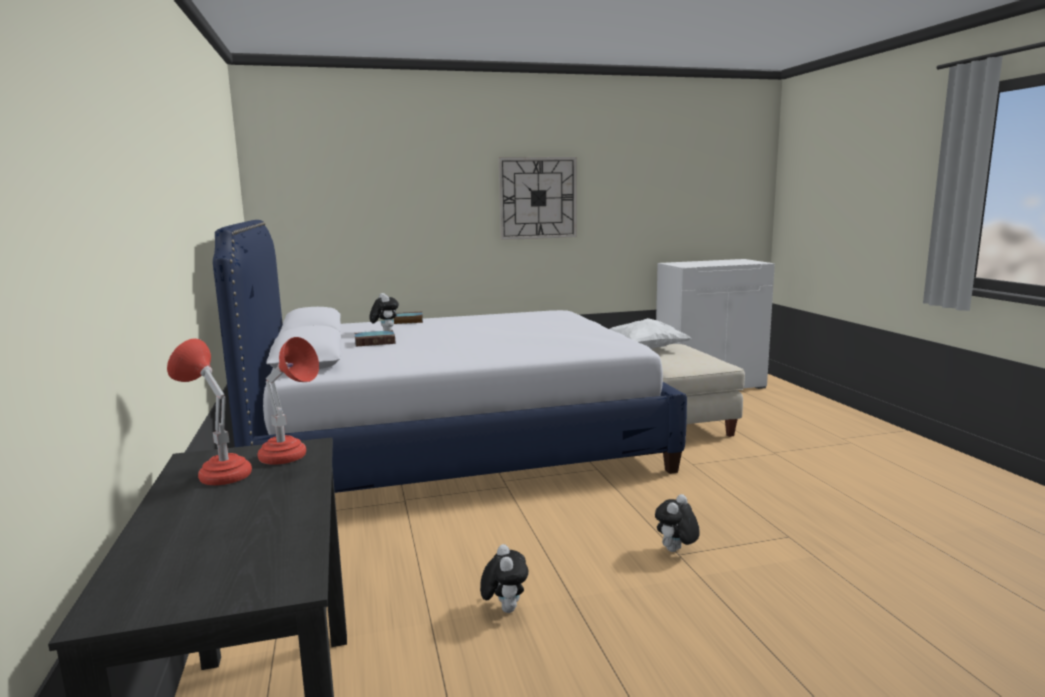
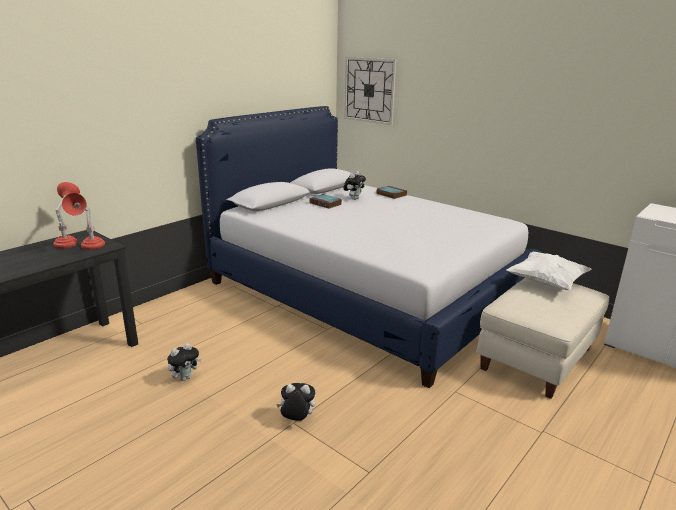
camera: 55 degrees right, 10 degrees up
wall clock [499,157,577,240] -> wall clock moved to [344,57,397,125]

